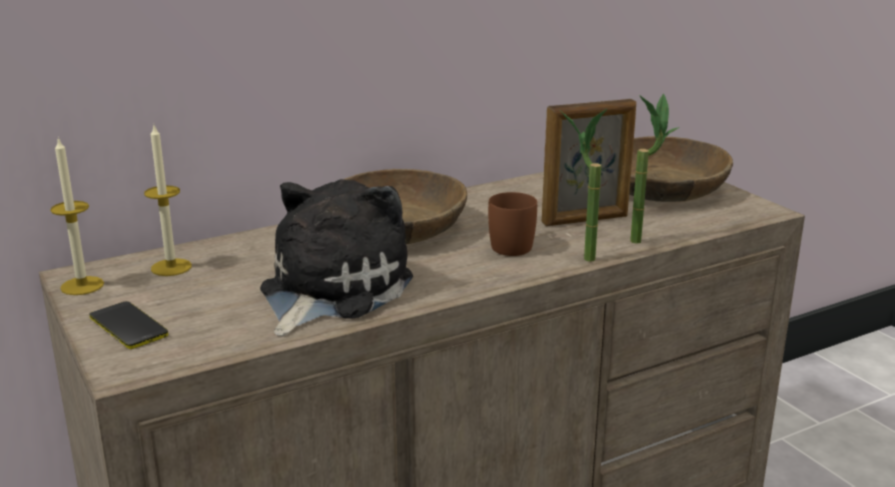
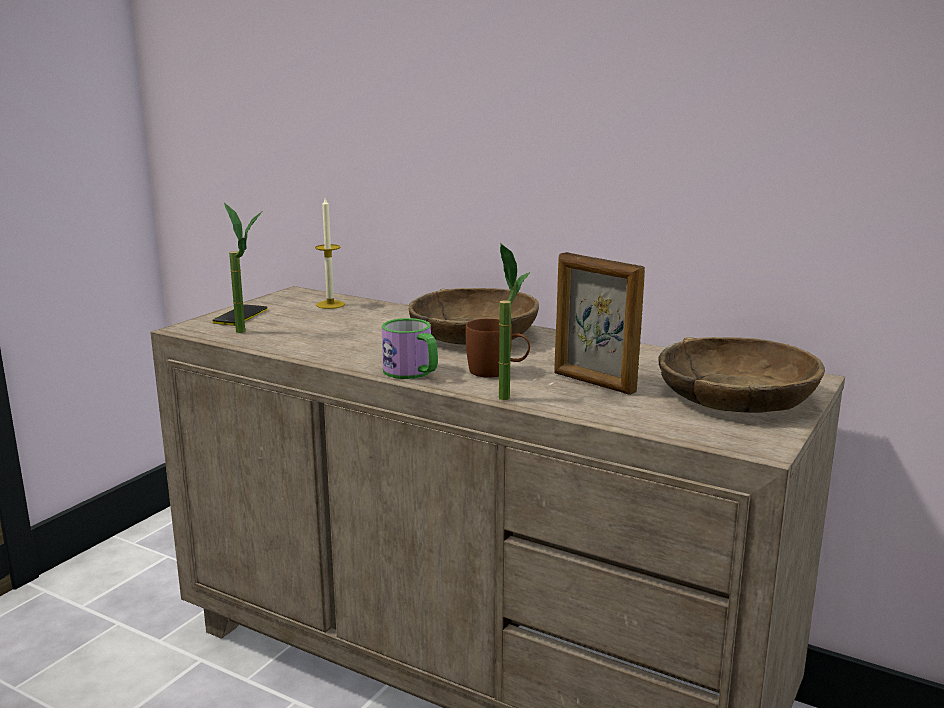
camera: 60 degrees right, 5 degrees down
candle [50,137,104,295] -> none
plush toy [260,179,413,337] -> none
potted plant [630,94,680,244] -> potted plant moved to [224,203,262,333]
none -> mug [382,318,438,379]

